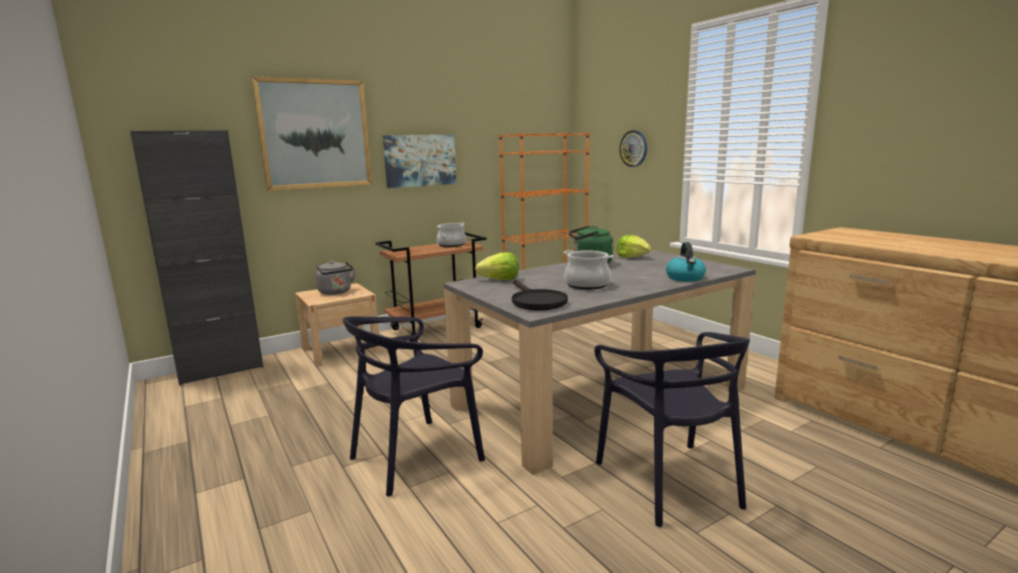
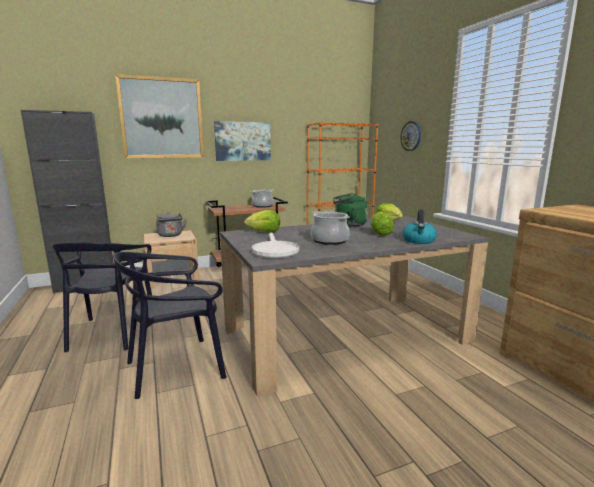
camera: 10 degrees right, 0 degrees up
black frying pan [512,280,568,311] -> white frying pan [252,233,299,258]
black chair [594,332,750,527] -> black chair moved to [52,242,152,352]
none -> lettuce [371,212,394,236]

